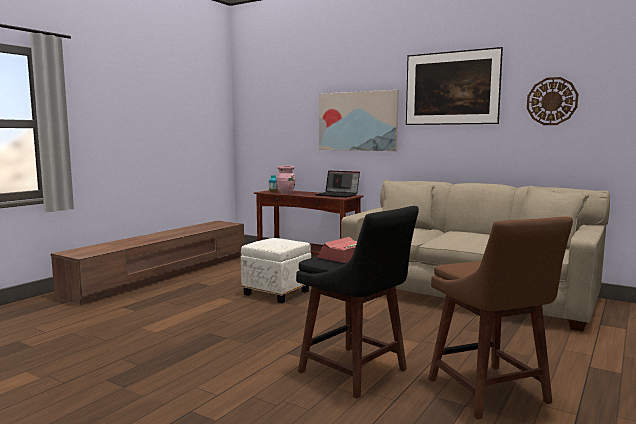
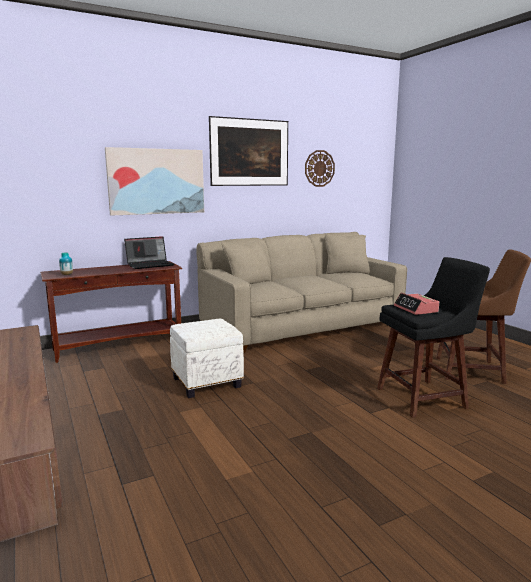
camera: 60 degrees left, 5 degrees up
pink vase [276,166,295,194] -> none

